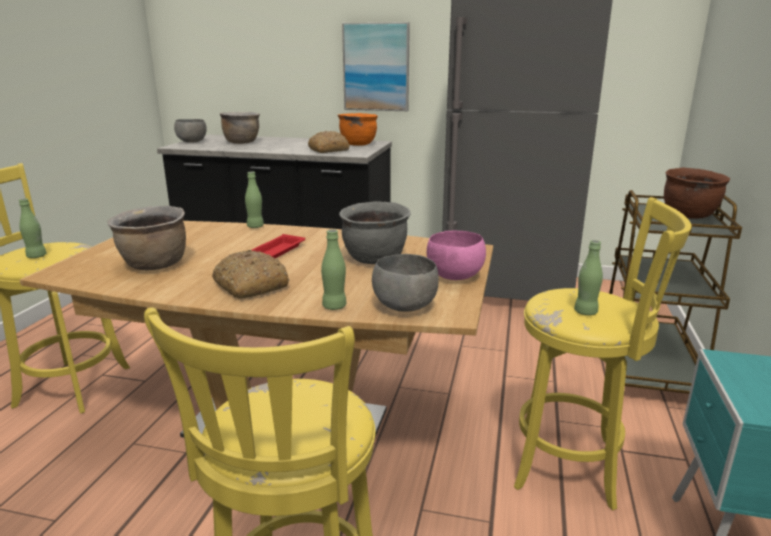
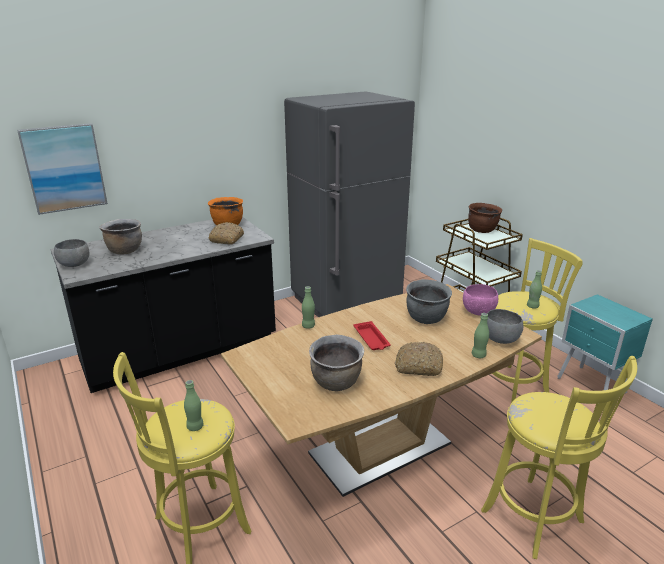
camera: 45 degrees left, 5 degrees up
picture [342,22,410,111] -> picture moved to [17,123,108,215]

